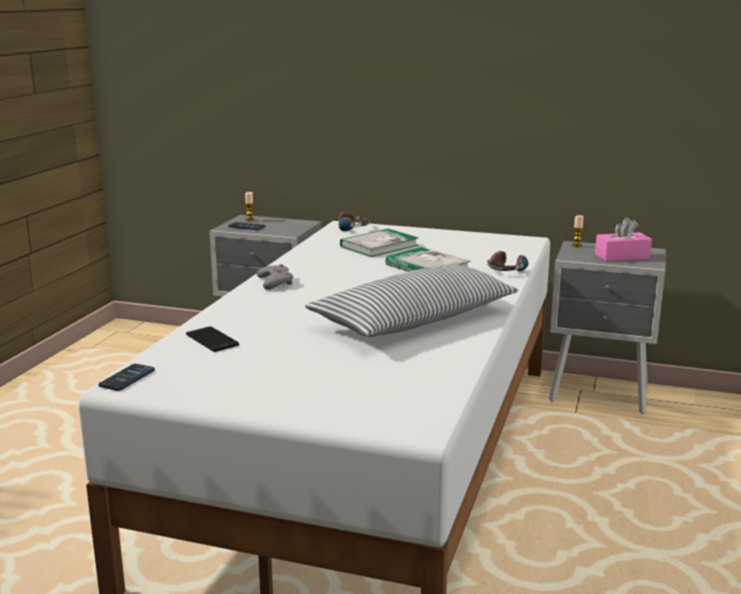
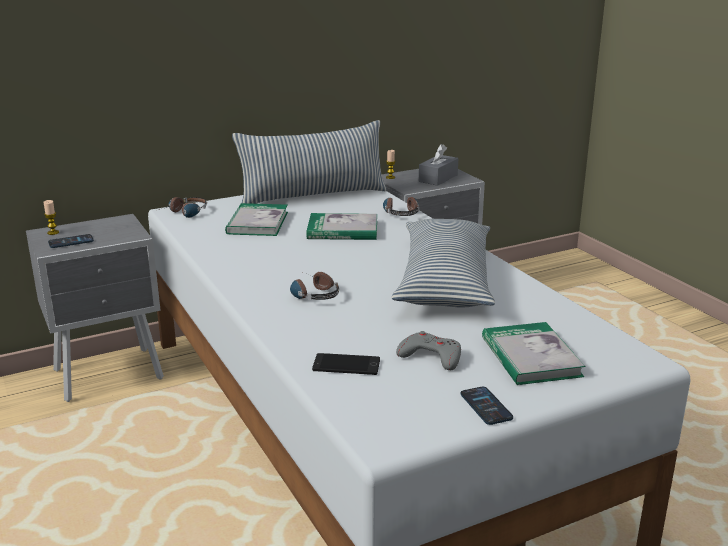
camera: 45 degrees left, 5 degrees up
phone [99,364,155,391] -> phone moved to [461,387,513,425]
grey game controller [257,264,293,290] -> grey game controller moved to [396,331,461,370]
pink tissue box [595,217,652,262] -> grey tissue box [419,144,458,186]
none -> pillow [232,120,387,204]
none -> headphones [290,272,339,300]
none -> book [482,322,586,385]

